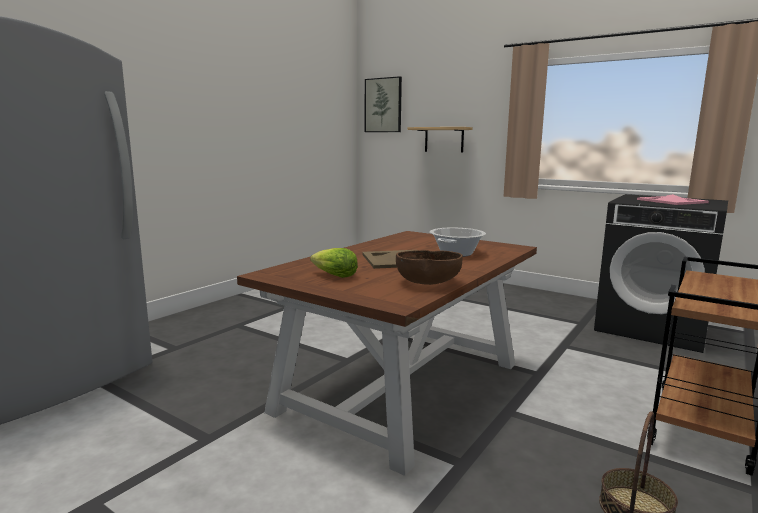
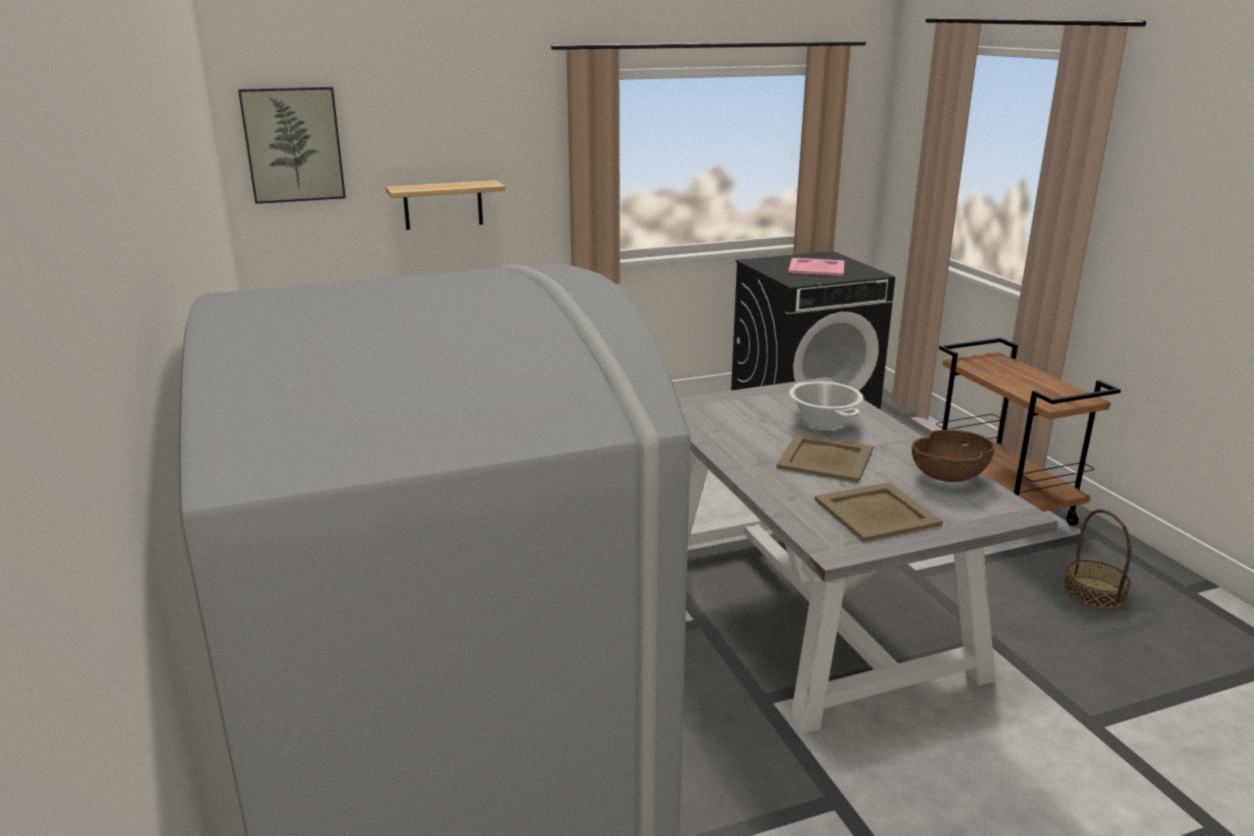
camera: 55 degrees left, 10 degrees up
brown dining table [237,231,537,476] -> grey dining table [678,377,1058,735]
lettuce [310,248,358,278] -> beige tray [814,482,943,542]

